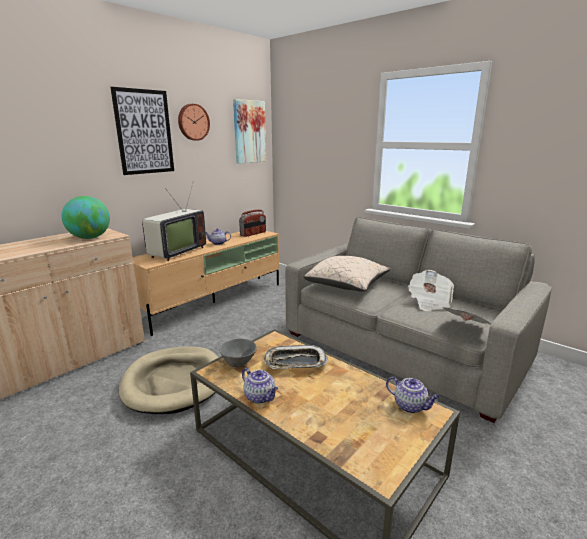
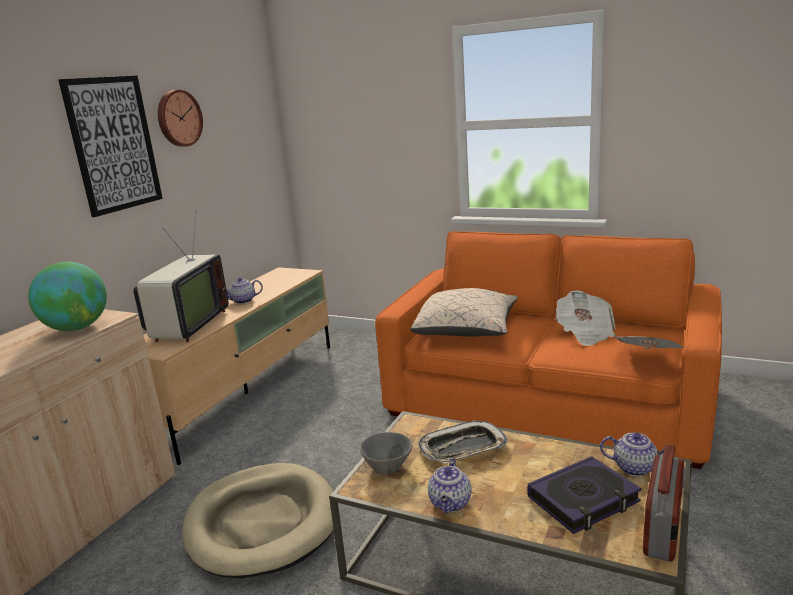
camera: 15 degrees left, 0 degrees up
picture [233,99,266,164] -> none
radio [239,210,266,237] -> radio moved to [643,444,686,562]
teapot [242,368,278,404] -> teapot turned 75 degrees clockwise [428,458,472,513]
grey sofa [285,217,552,423] -> orange sofa [375,231,722,469]
none -> book [527,456,642,534]

